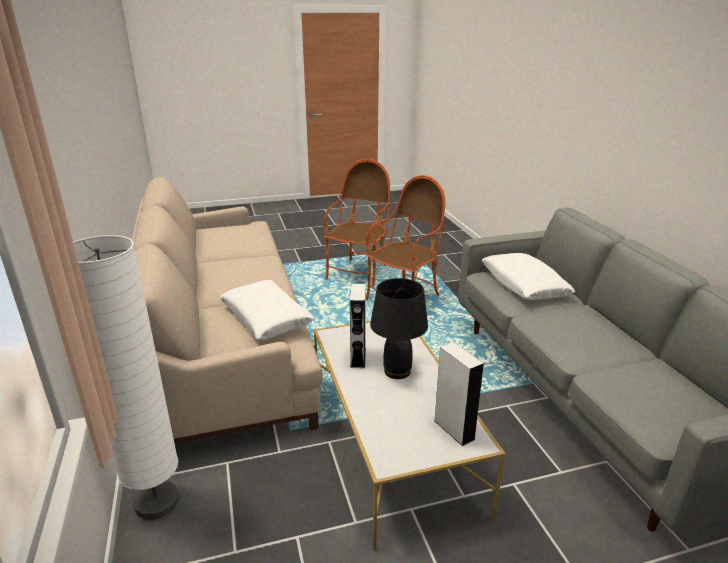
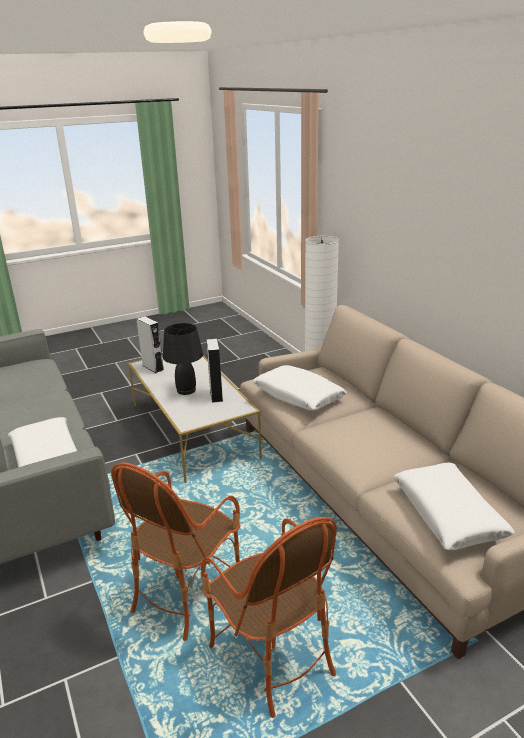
camera: 170 degrees right, 0 degrees up
armchair [324,159,390,287] -> armchair turned 45 degrees counterclockwise [201,517,337,718]
none -> white pillow [393,462,515,550]

